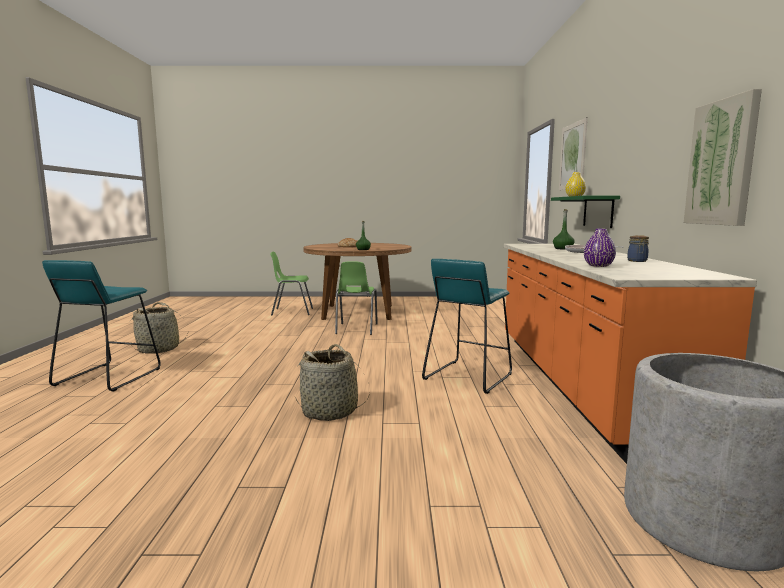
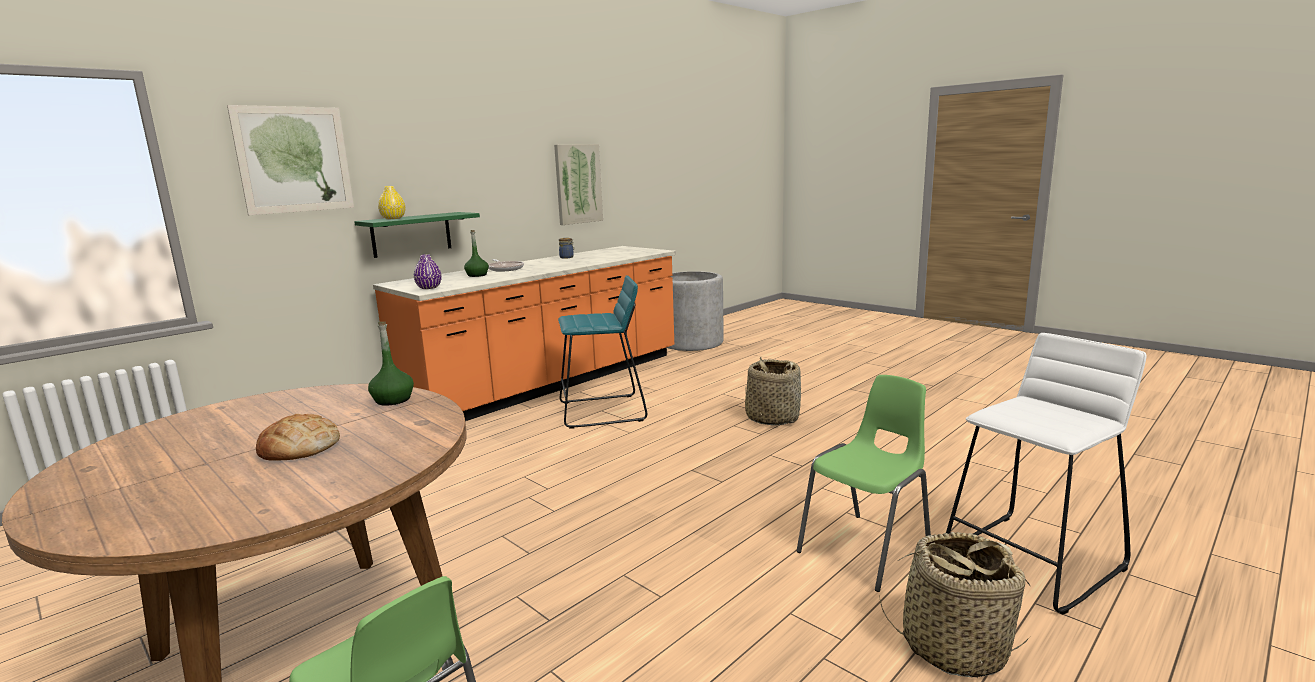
camera: 135 degrees left, 5 degrees up
turquoise stool [42,260,161,391] -> white stool [946,333,1147,615]
green chair [335,261,378,335] -> green chair moved to [797,375,931,592]
purple vase [584,229,616,267] -> purple vase moved to [414,254,442,289]

